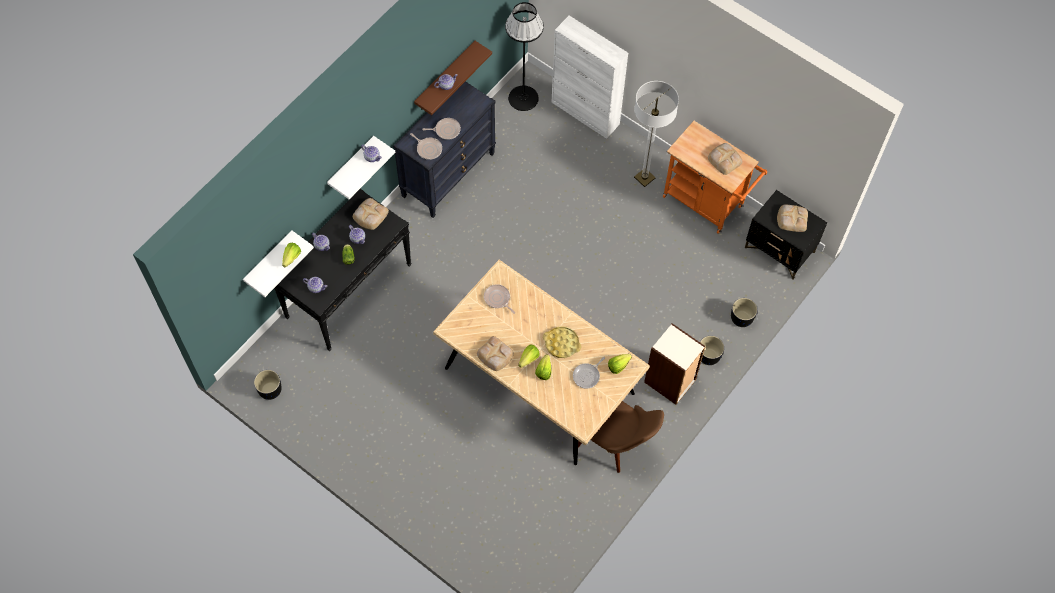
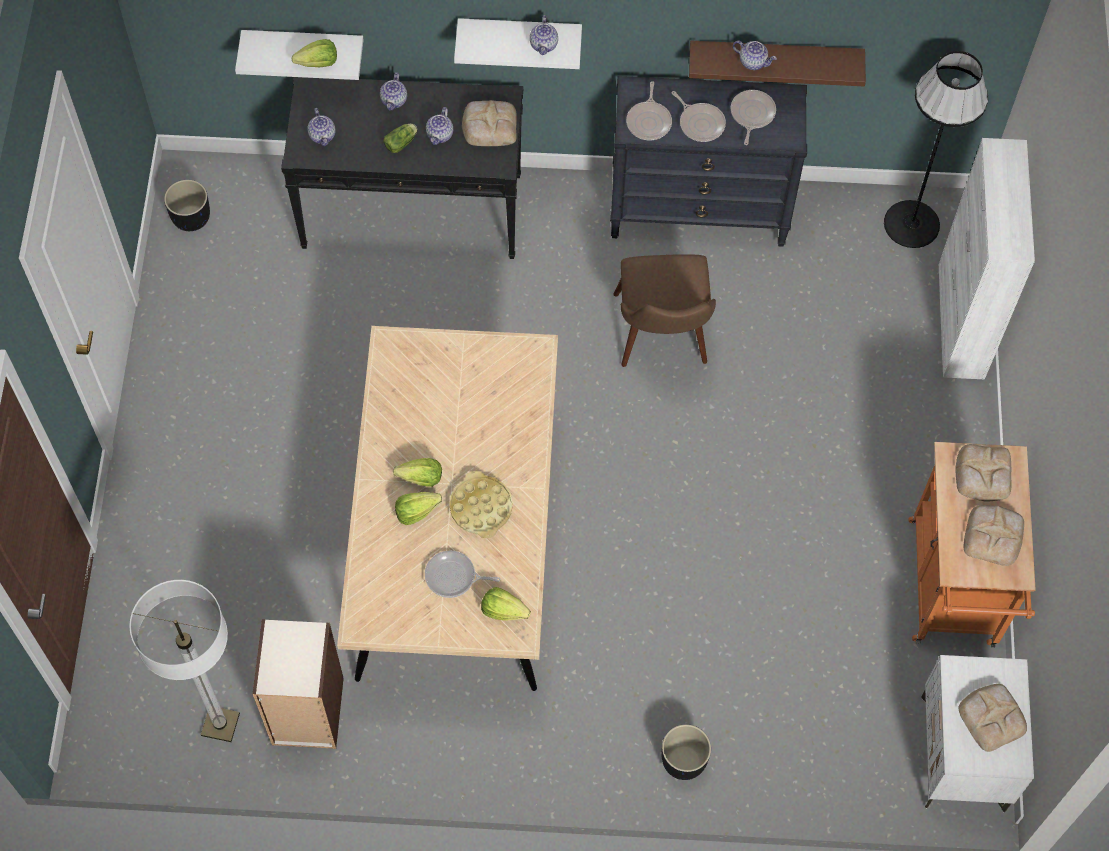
camera: 55 degrees right, 0 degrees up
bread [477,336,514,371] -> bread moved to [955,444,1011,502]
frying pan [484,284,515,314] -> frying pan moved to [730,90,776,145]
brown chair [578,401,664,473] -> brown chair moved to [614,254,716,367]
floor lamp [634,81,679,187] -> floor lamp moved to [129,580,240,742]
bookcase [644,323,706,405] -> bookcase moved to [253,619,344,749]
black planter [731,298,757,327] -> none
black nightstand [745,190,827,280] -> white nightstand [921,655,1034,812]

